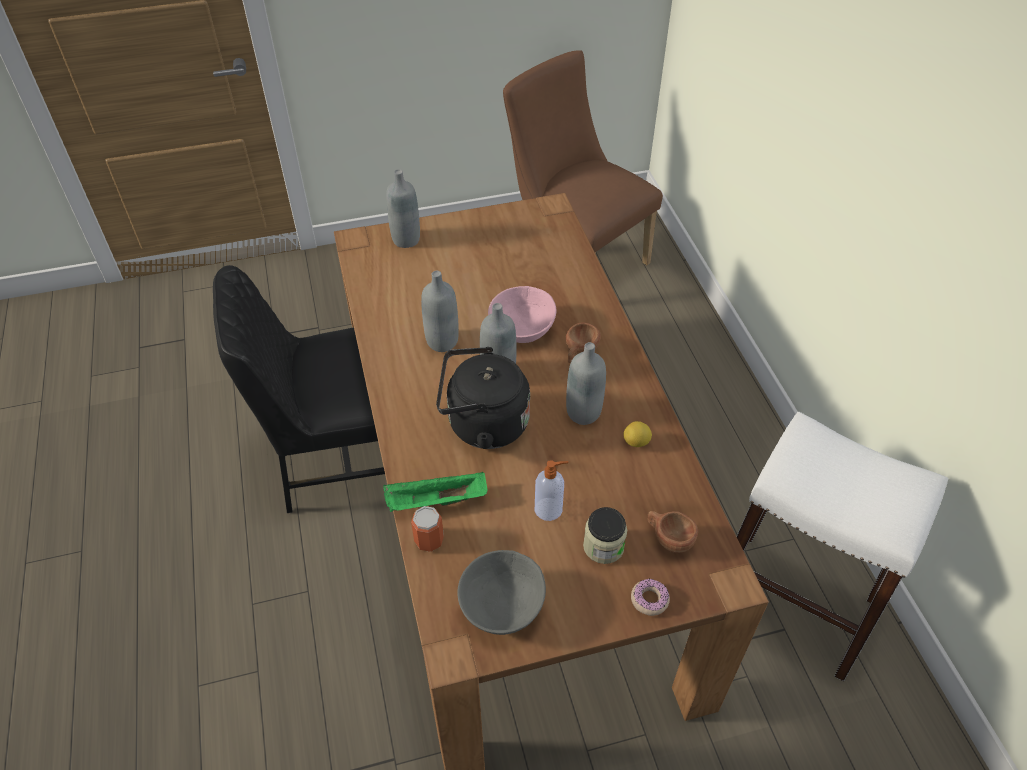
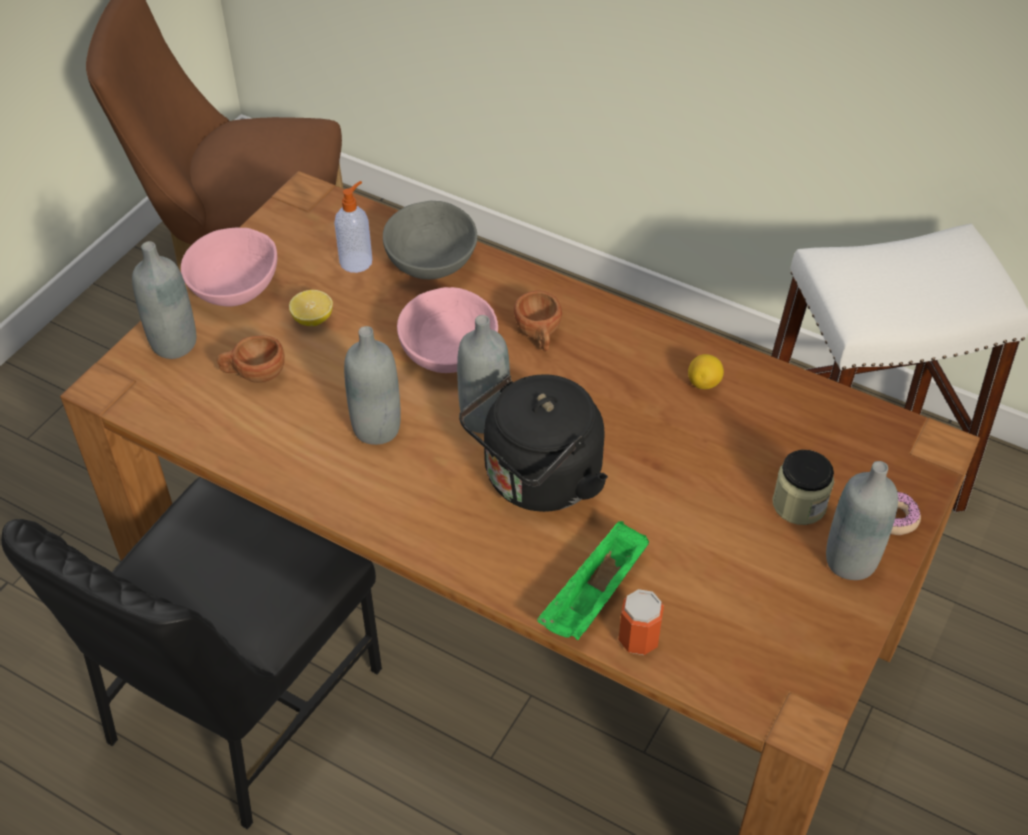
camera: 45 degrees left, 0 degrees up
grey bowl [457,550,546,635] -> grey bowl moved to [383,201,477,279]
soap dispenser [535,460,569,521] -> soap dispenser moved to [334,181,372,273]
grey bottle [566,342,606,425] -> grey bottle moved to [826,461,898,580]
brown cup [647,511,698,553] -> brown cup moved to [217,335,285,383]
none -> pink bowl [181,228,277,307]
none -> lemon [289,290,333,326]

